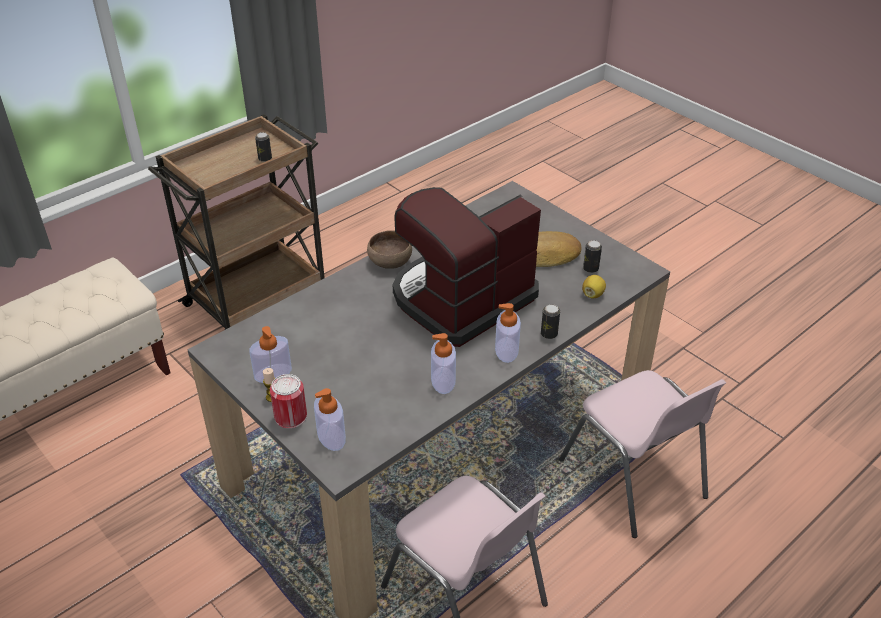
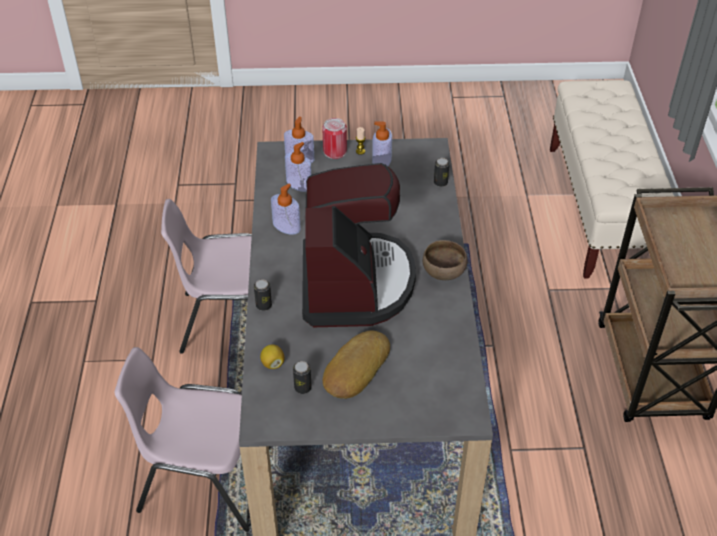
camera: 130 degrees right, 5 degrees up
can [255,132,272,162] -> can moved to [434,158,450,187]
soap dispenser [495,303,521,363] -> soap dispenser moved to [285,142,311,192]

